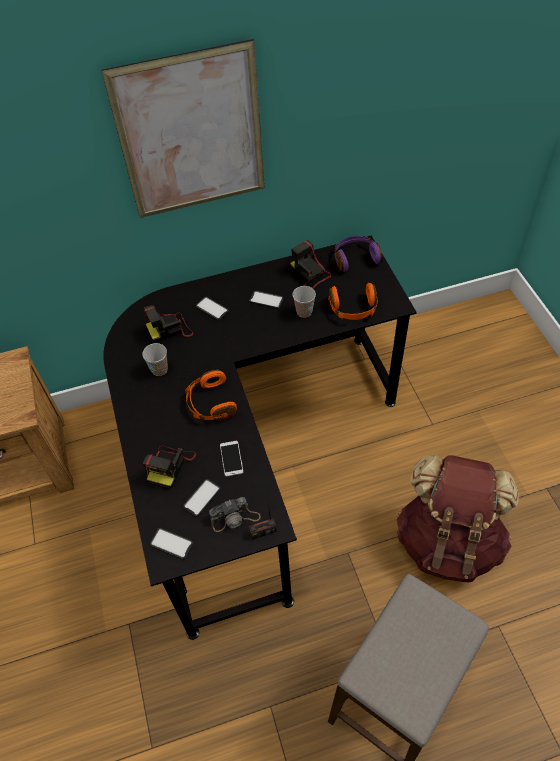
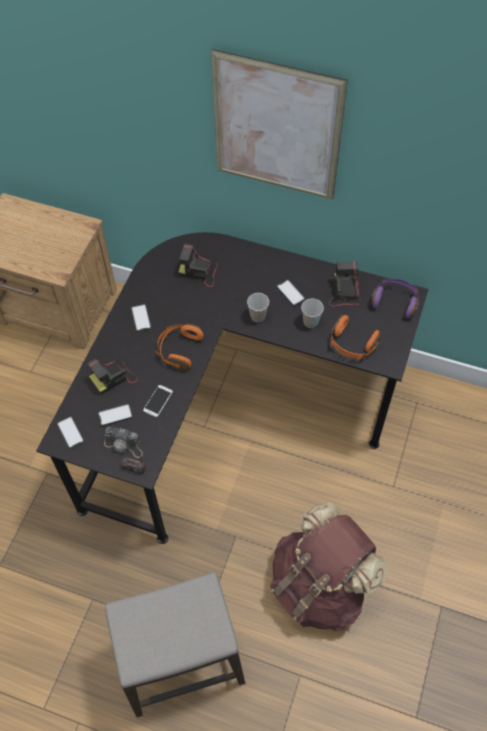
camera: 35 degrees right, 5 degrees up
cup [142,343,168,376] -> cup moved to [247,293,269,322]
phone [196,297,229,320] -> phone moved to [131,304,152,332]

